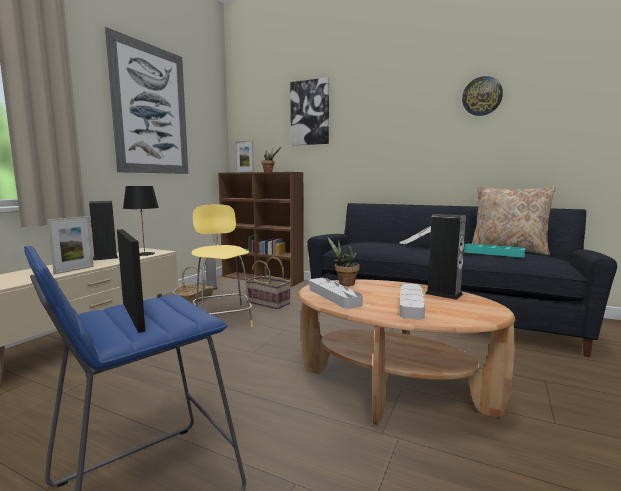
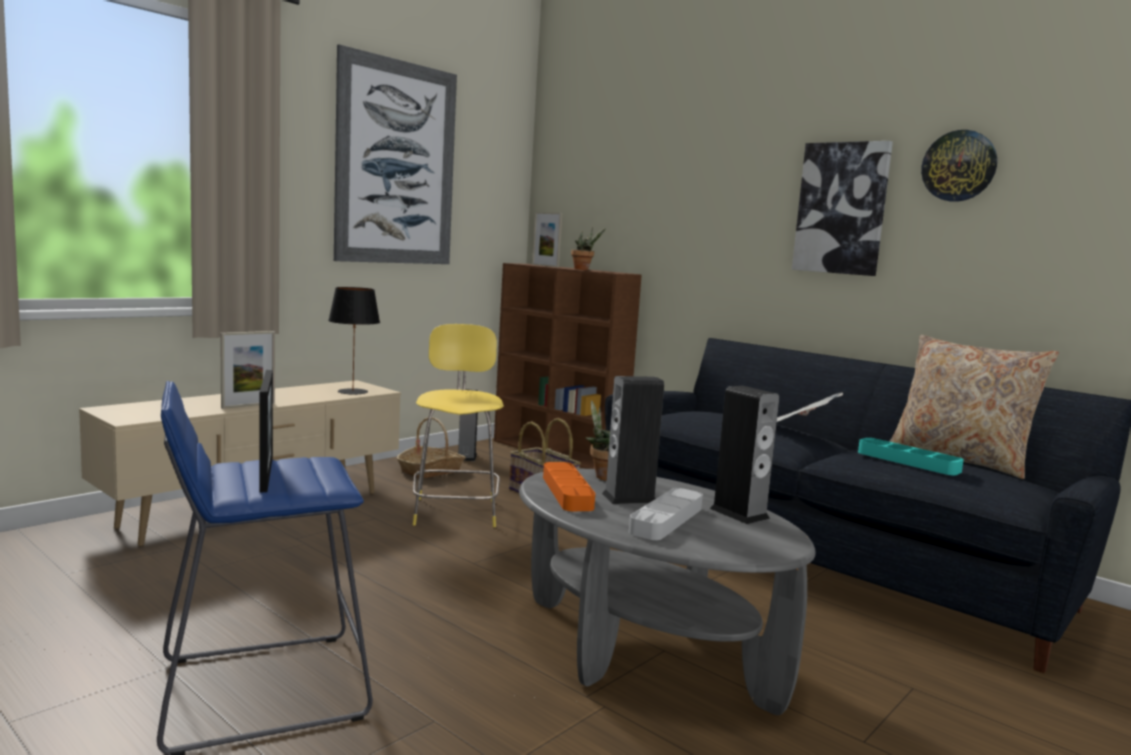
camera: 15 degrees right, 0 degrees up
speaker [89,201,119,261] -> speaker moved to [602,376,664,504]
picture [290,77,329,145] -> picture moved to [792,141,893,276]
brown coffee table [298,279,515,426] -> grey coffee table [519,469,816,715]
grey tray [309,278,363,309] -> orange tray [543,462,595,511]

